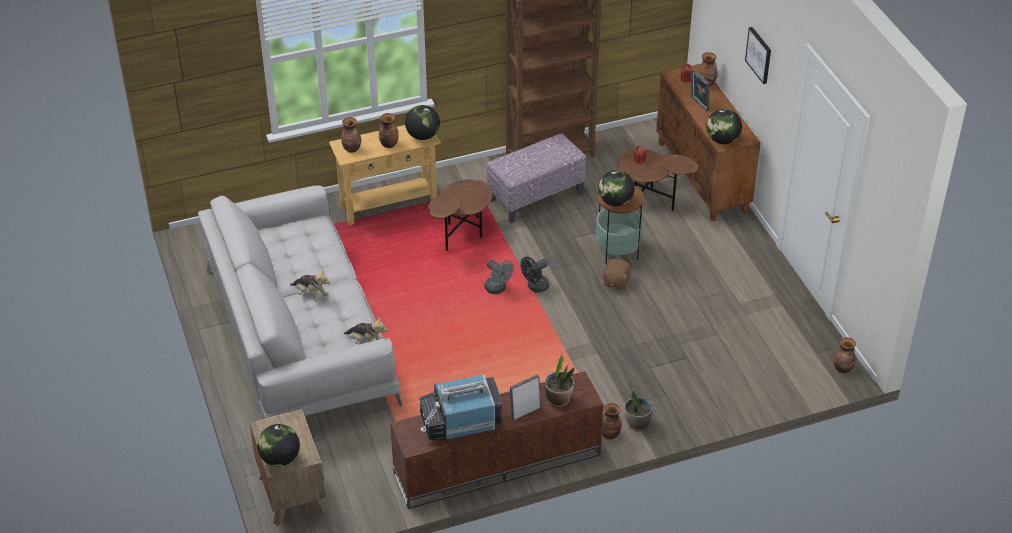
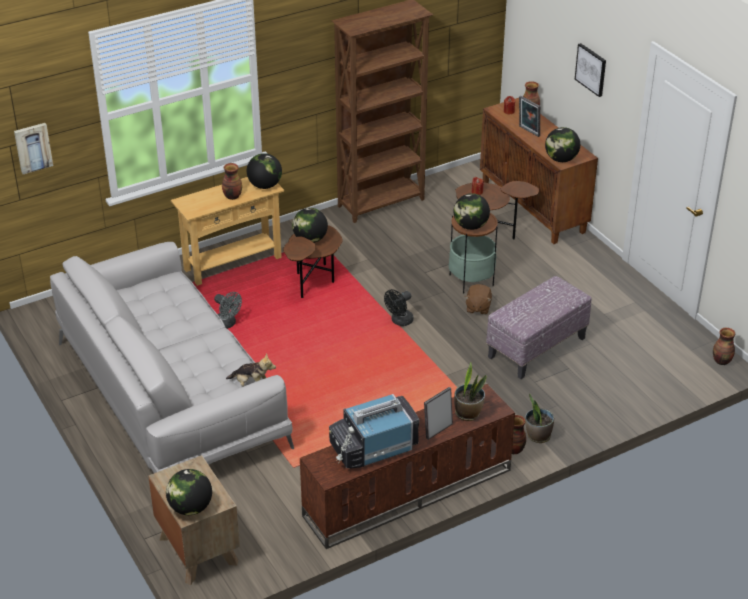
camera: 10 degrees left, 5 degrees down
plush toy [290,270,330,302] -> none
vase [341,117,361,153] -> none
grey fan [484,260,514,294] -> grey fan moved to [214,292,242,329]
ottoman [487,134,586,223] -> ottoman moved to [486,276,591,379]
none -> picture [14,123,53,174]
none -> globe [292,208,328,243]

